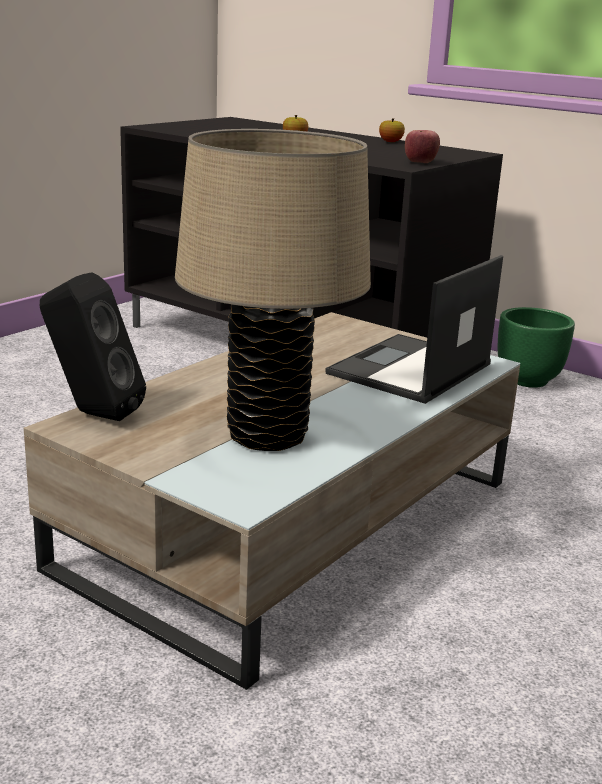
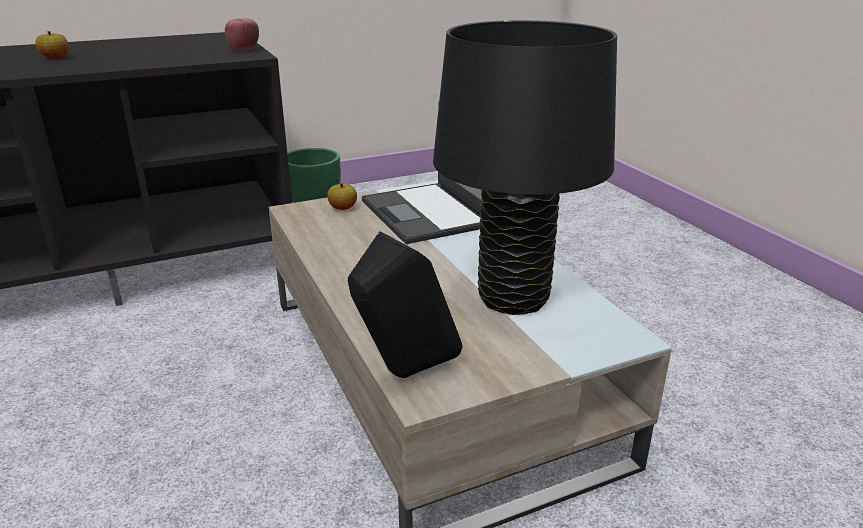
camera: 60 degrees left, 5 degrees up
beige table lamp [175,129,371,451] -> black table lamp [433,20,617,315]
apple [379,118,405,142] -> apple moved to [327,183,357,210]

